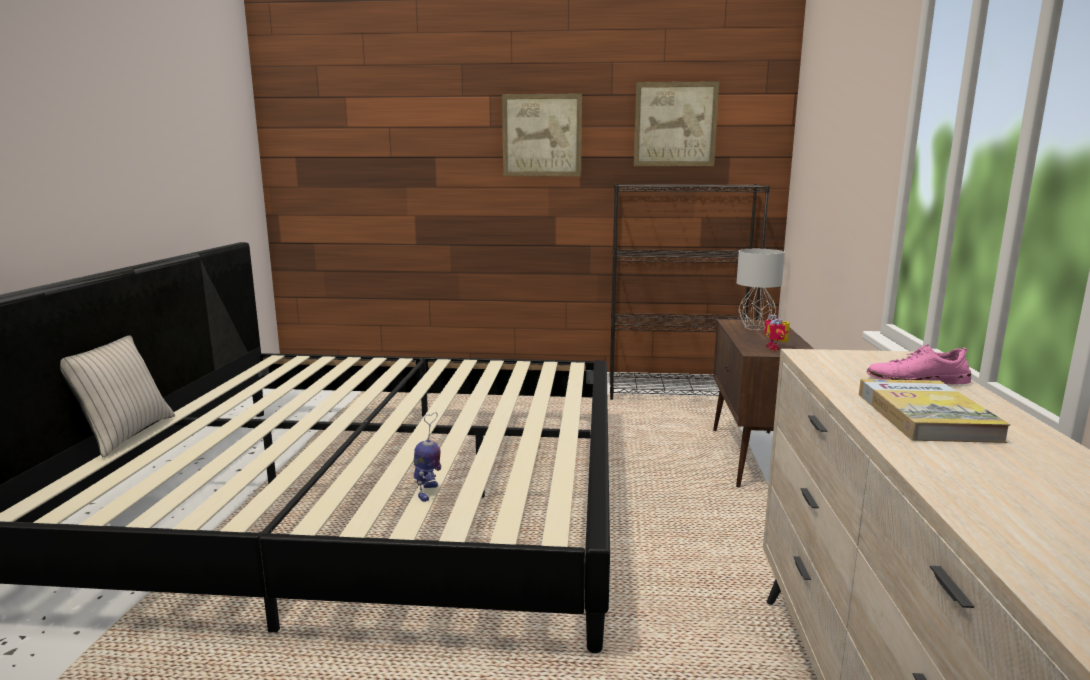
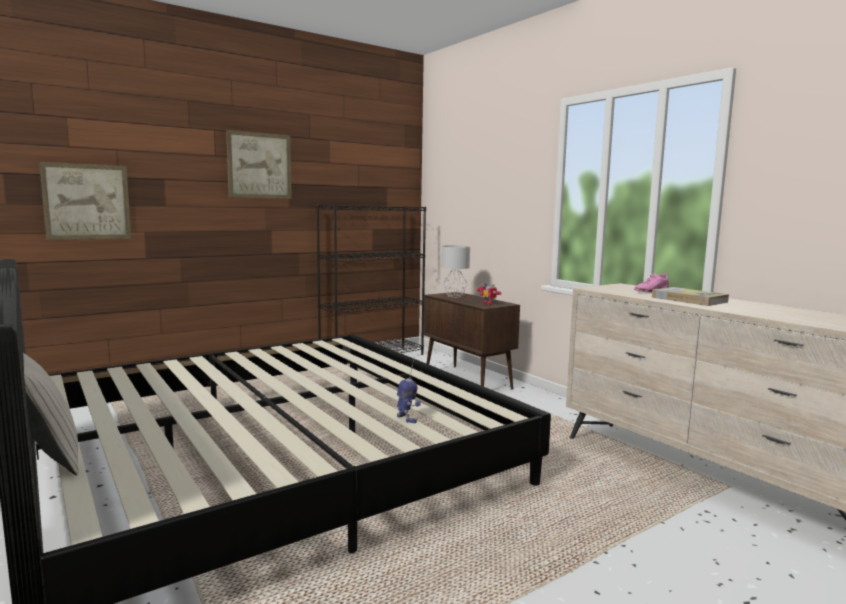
camera: 40 degrees left, 5 degrees down
picture [634,81,719,166] -> picture moved to [39,162,131,240]

